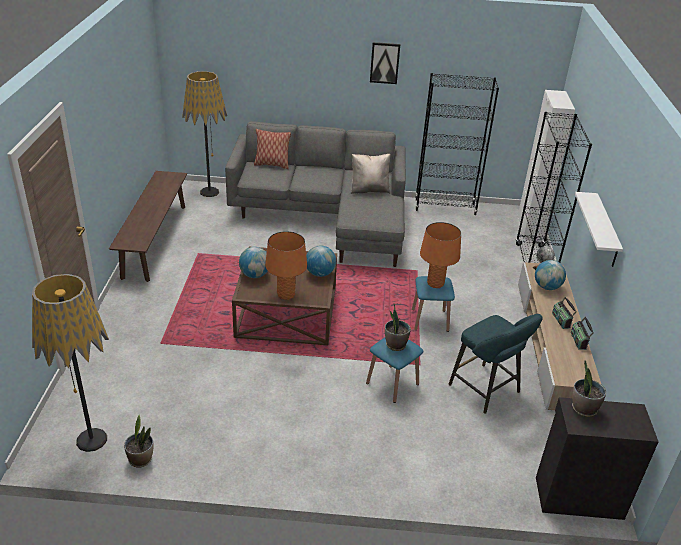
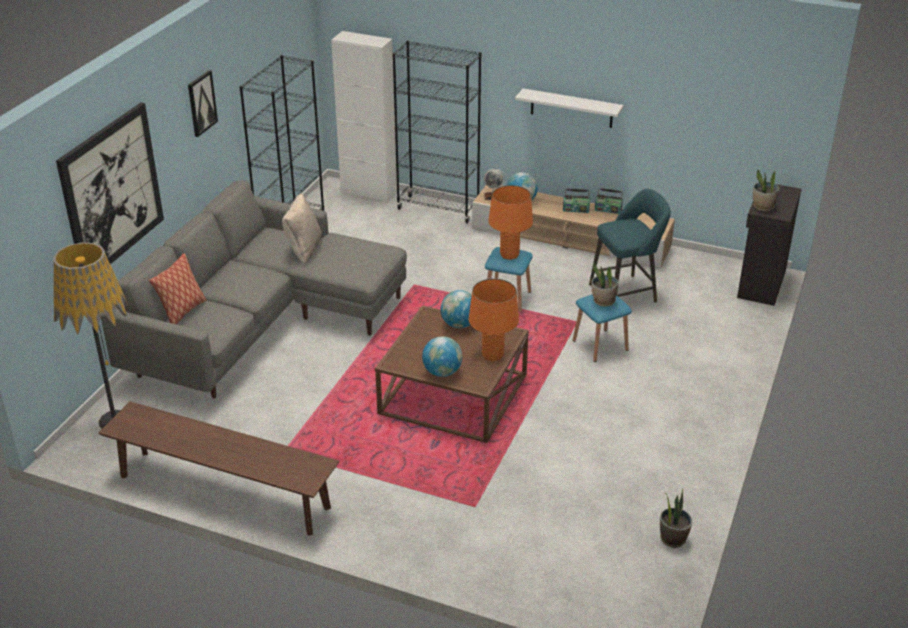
camera: 70 degrees left, 0 degrees up
floor lamp [32,274,109,452] -> none
none -> picture [56,103,164,264]

